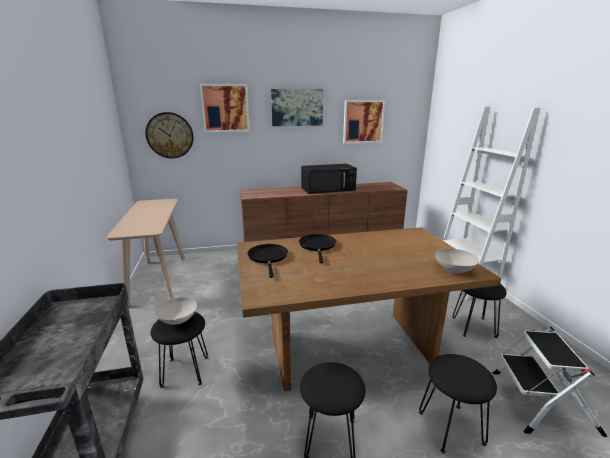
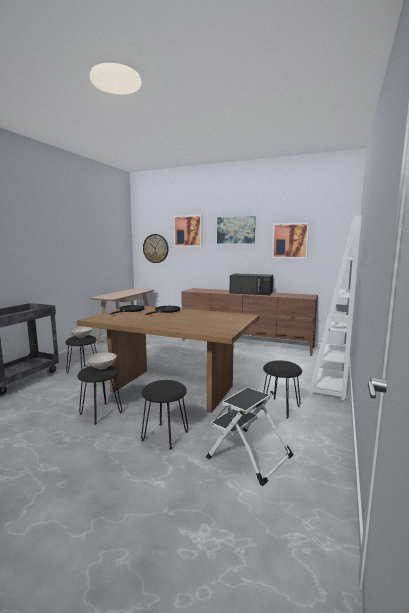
camera: 35 degrees right, 10 degrees down
white bowl [435,249,479,274] -> white bowl moved to [86,352,117,370]

